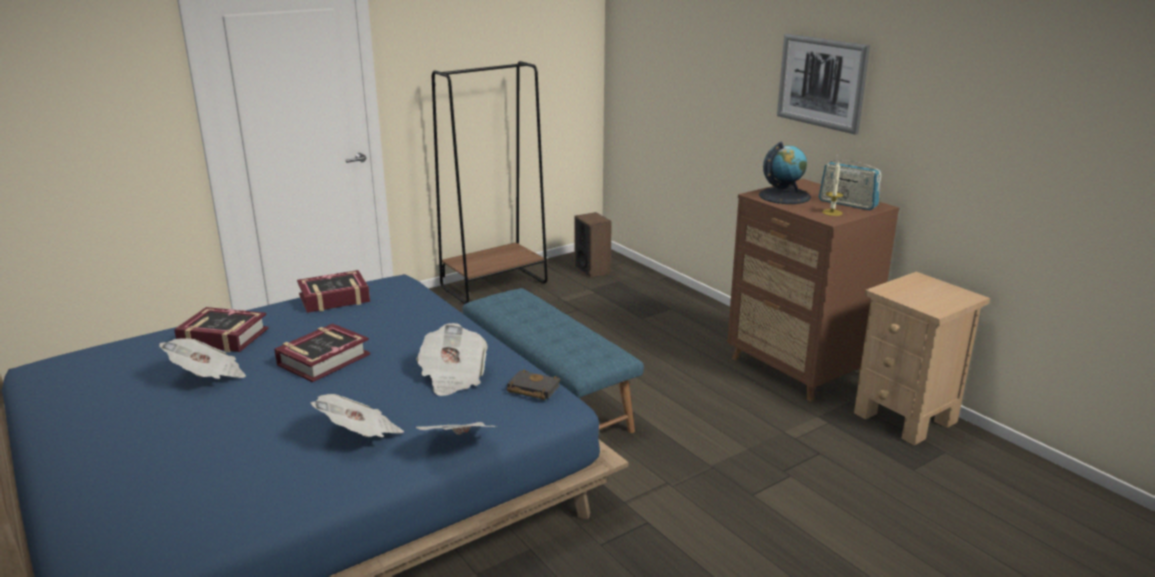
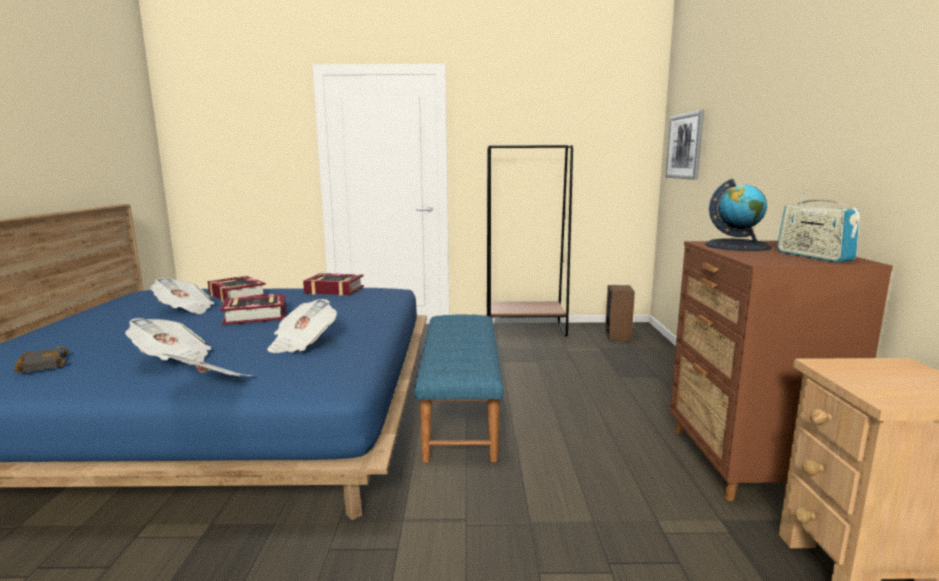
camera: 35 degrees right, 10 degrees down
black book [507,370,560,400] -> black book moved to [14,346,69,373]
picture [777,34,870,135] -> picture moved to [665,110,704,180]
candle [822,162,843,216] -> none

